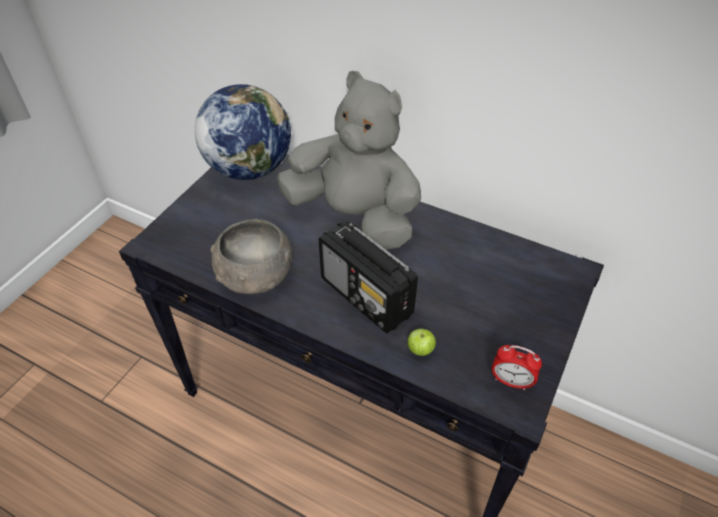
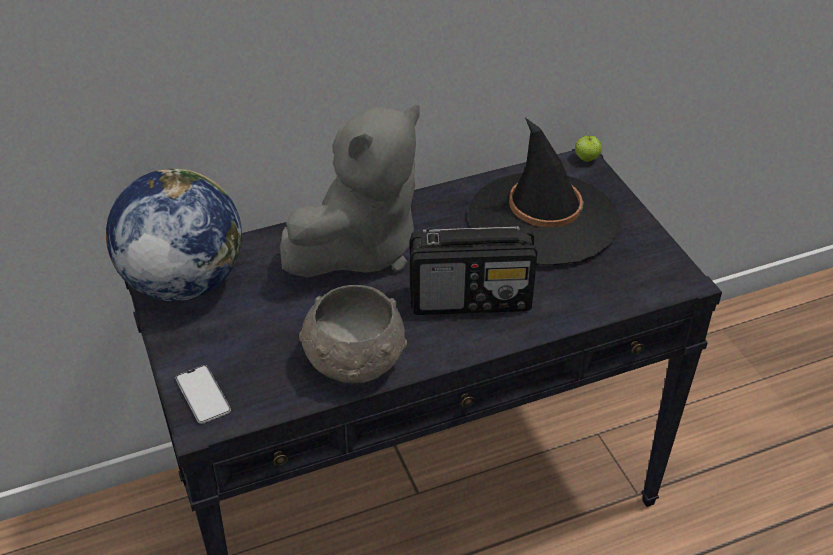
camera: 50 degrees left, 5 degrees down
grey plush toy [277,71,421,250] -> grey plush toy turned 150 degrees clockwise [280,105,420,278]
apple [408,328,436,356] -> apple moved to [575,133,602,162]
alarm clock [492,345,542,390] -> none
none -> phone [176,365,231,424]
none -> black hat [468,118,620,265]

